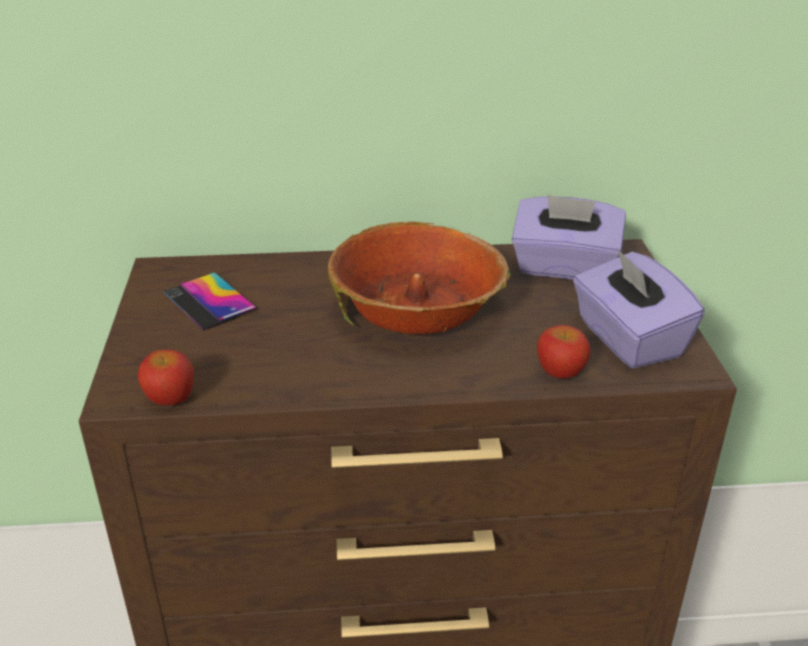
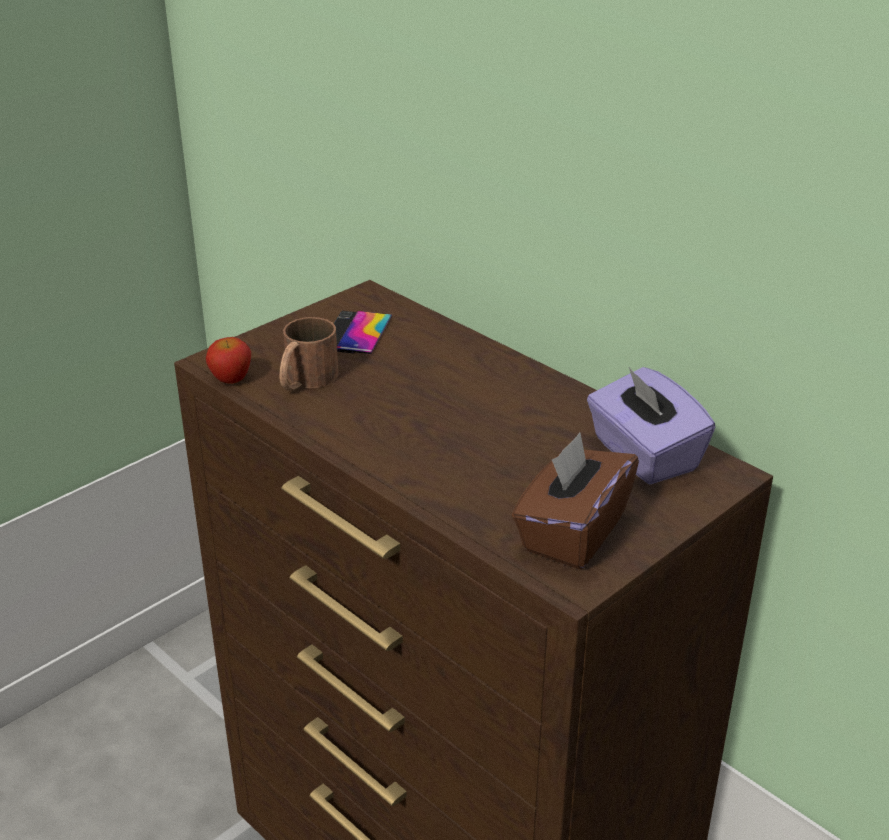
camera: 50 degrees right, 0 degrees up
bowl [328,222,510,334] -> none
apple [537,325,591,379] -> none
purple tissue box [573,247,705,368] -> brown tissue box [512,433,639,569]
none -> brown mug [279,317,338,391]

